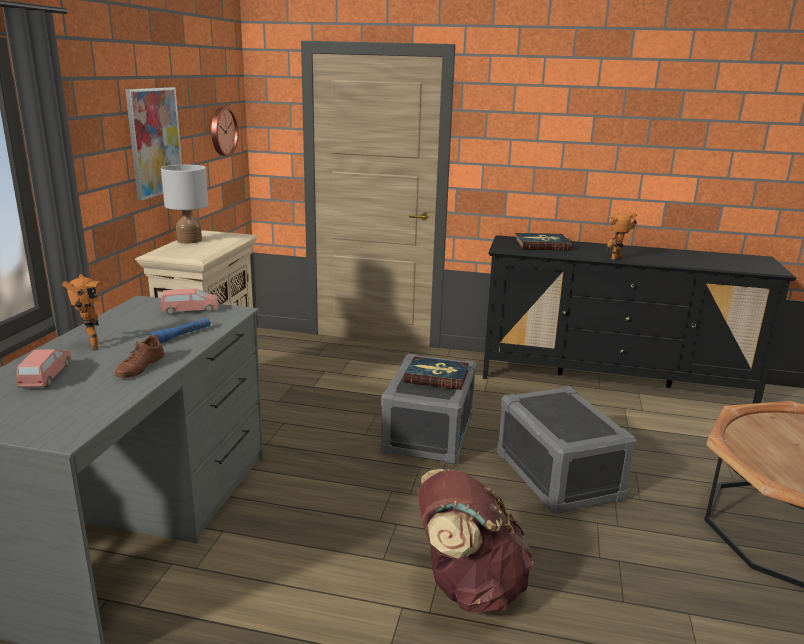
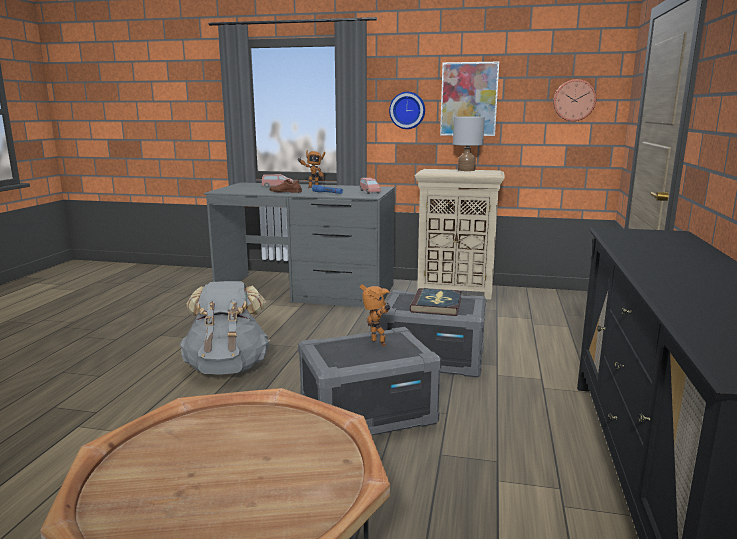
camera: 90 degrees right, 5 degrees down
brown backpack [418,469,534,613] -> grey backpack [180,281,270,375]
book [515,233,572,250] -> none
toy robot [606,212,637,260] -> toy robot moved to [359,284,390,346]
none -> wall clock [389,92,425,129]

